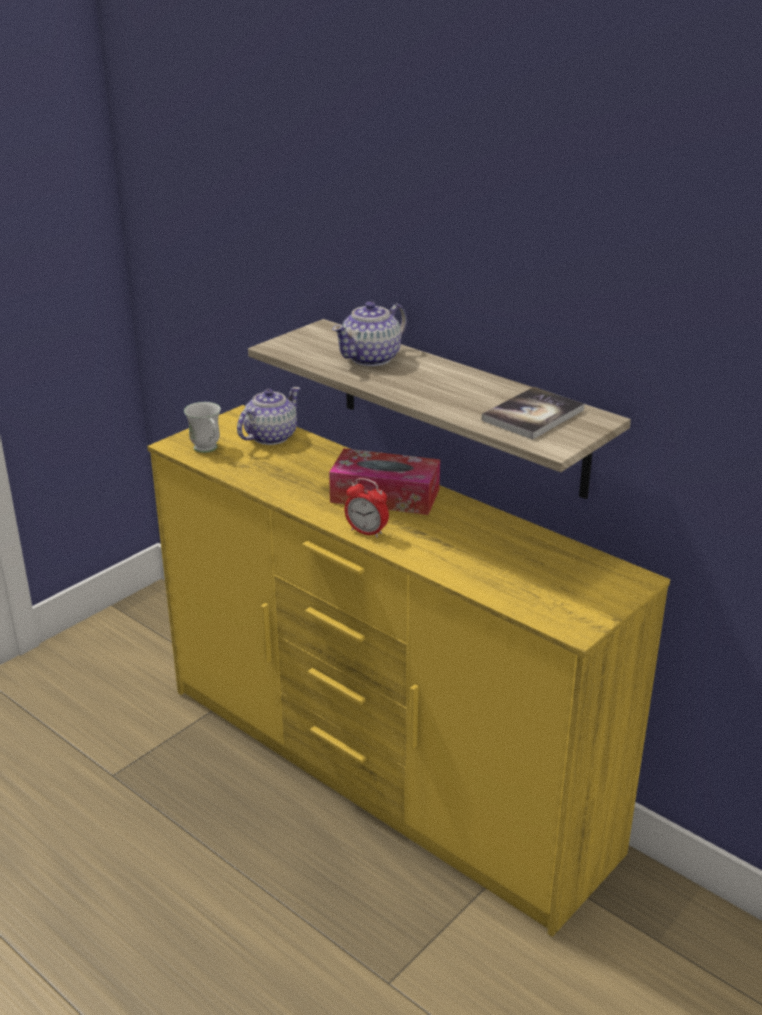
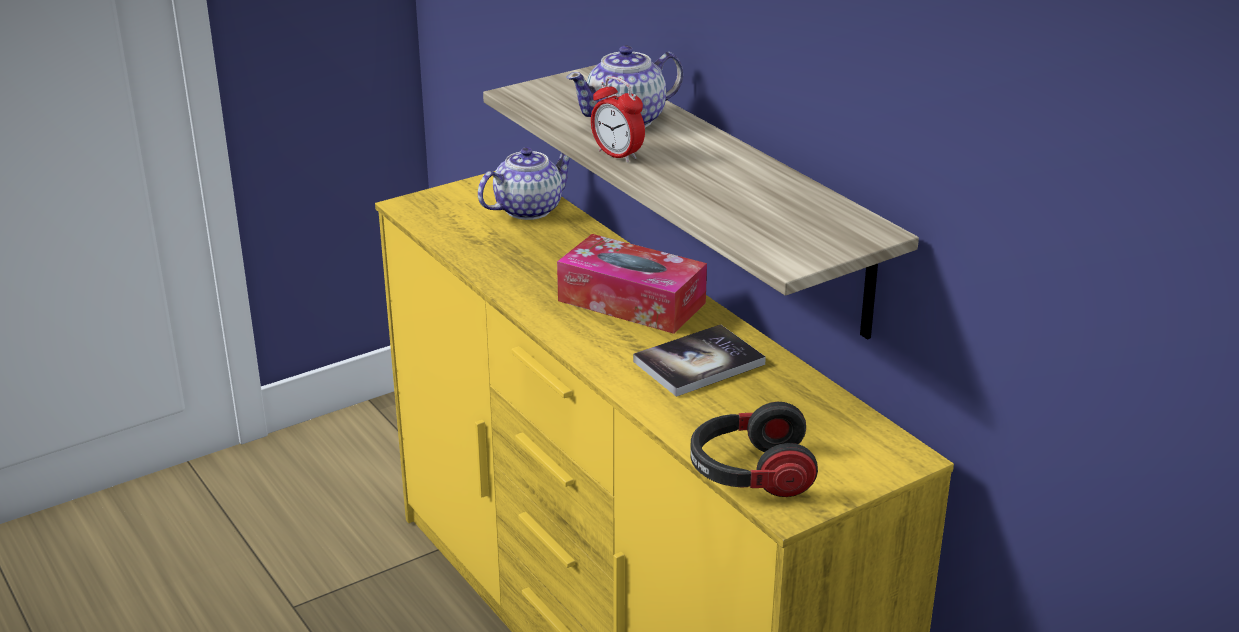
camera: 15 degrees right, 0 degrees up
white mug [184,402,221,453] -> none
alarm clock [345,478,389,538] -> alarm clock moved to [591,77,645,163]
book [482,387,584,440] -> book moved to [633,324,766,397]
none -> headphones [690,402,818,497]

